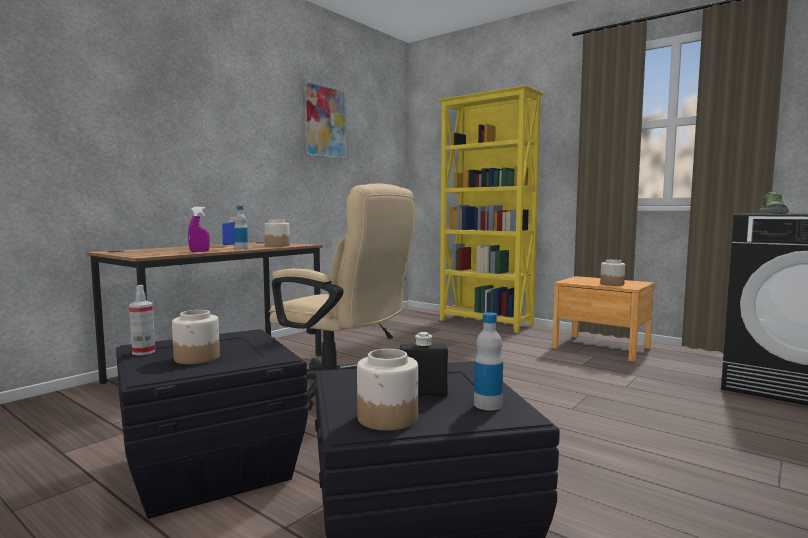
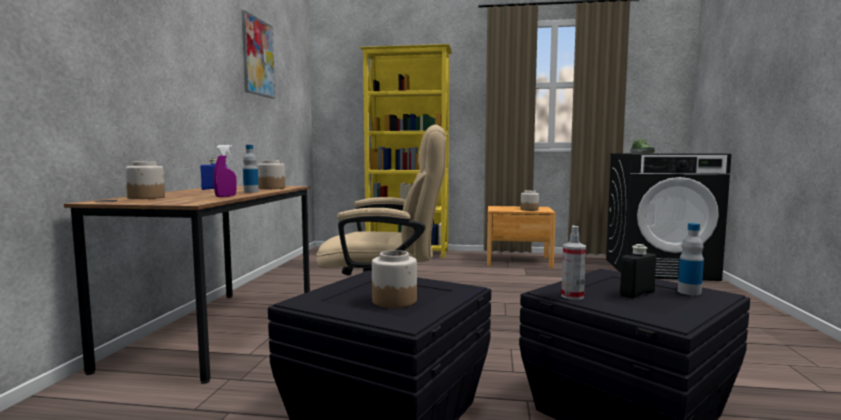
camera: 30 degrees left, 0 degrees up
spray bottle [129,285,155,355] -> spray bottle moved to [561,226,586,300]
jar [357,349,418,431] -> jar moved to [125,161,165,199]

